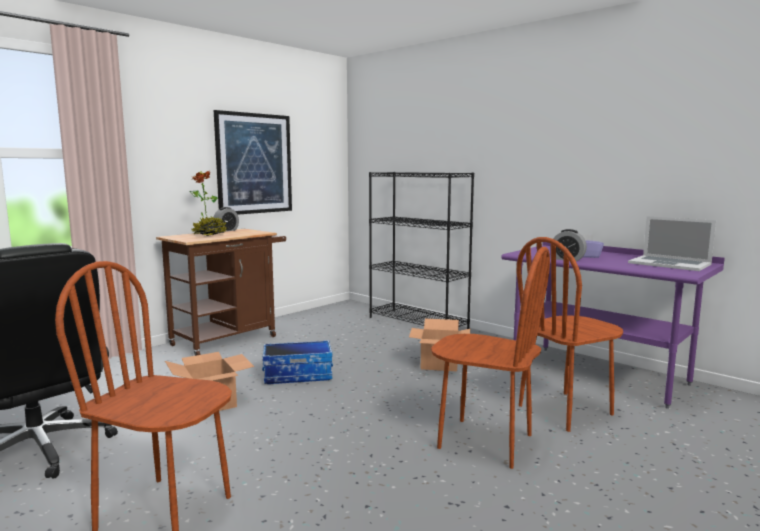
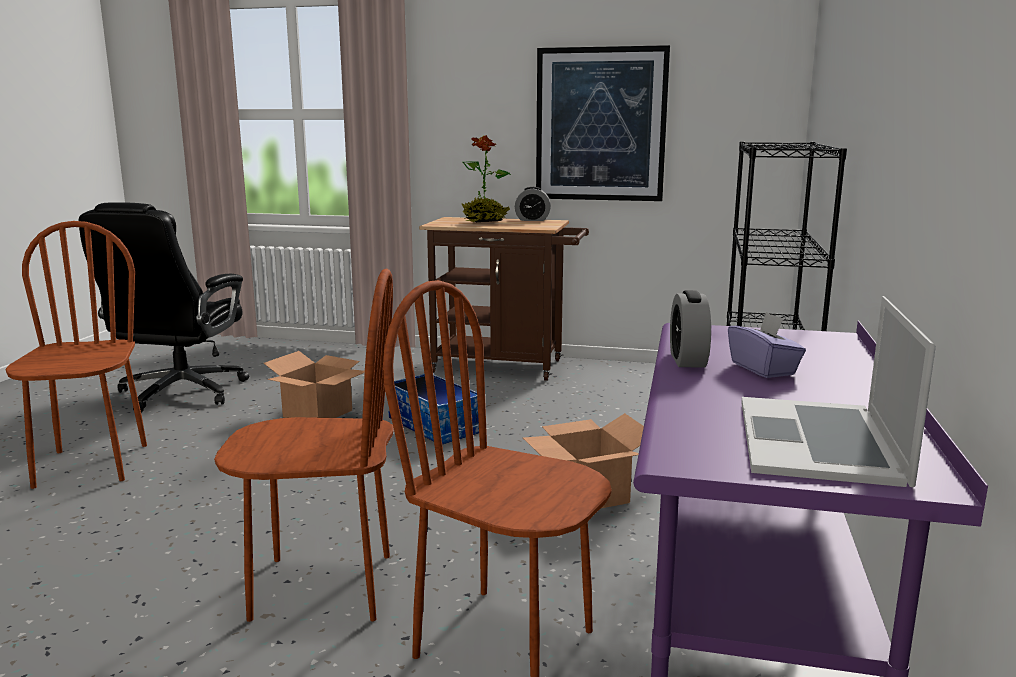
camera: 60 degrees right, 5 degrees up
brown chair [431,247,550,469] -> brown chair turned 90 degrees counterclockwise [214,269,394,622]

